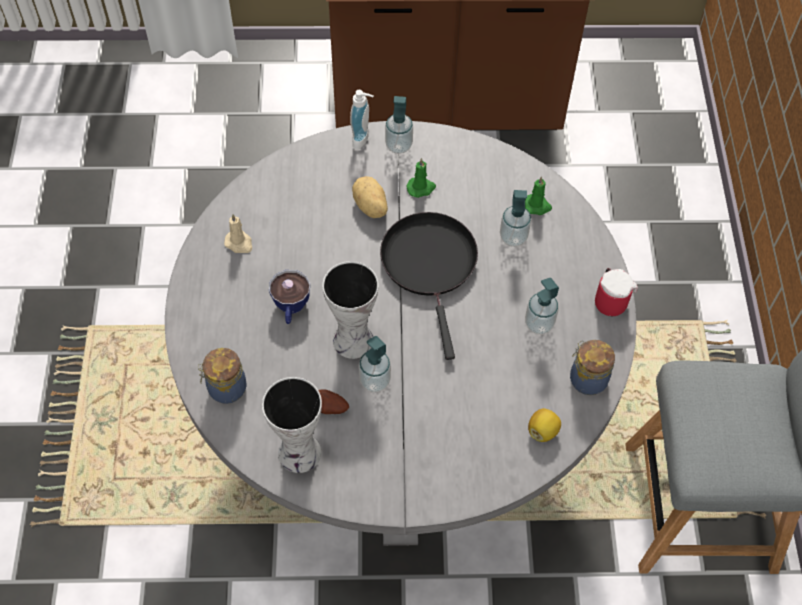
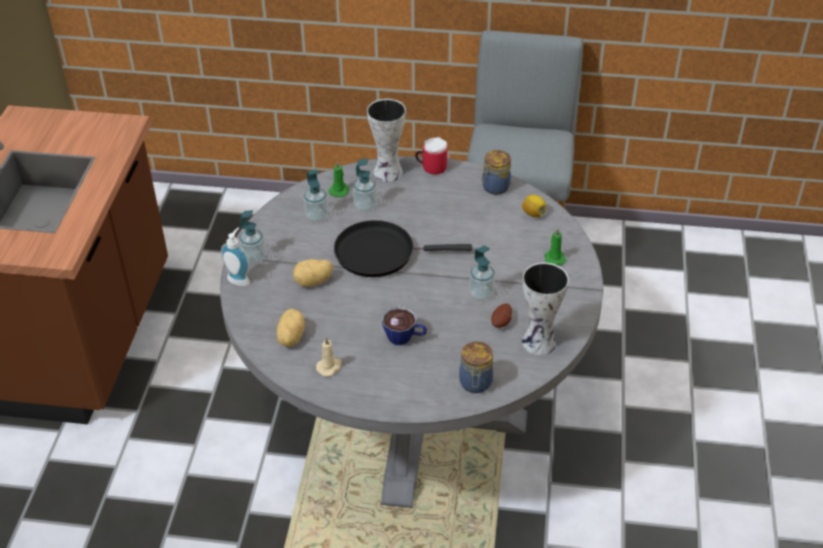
camera: 80 degrees left, 15 degrees down
vase [322,261,379,359] -> vase moved to [367,99,406,182]
green candle [407,158,436,198] -> green candle moved to [545,229,566,265]
soap dispenser [525,278,559,334] -> soap dispenser moved to [304,169,328,222]
none -> potato [277,309,305,347]

